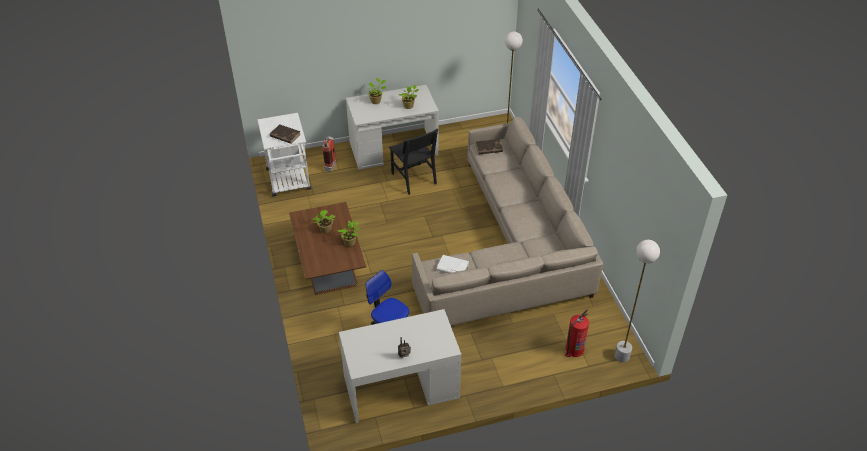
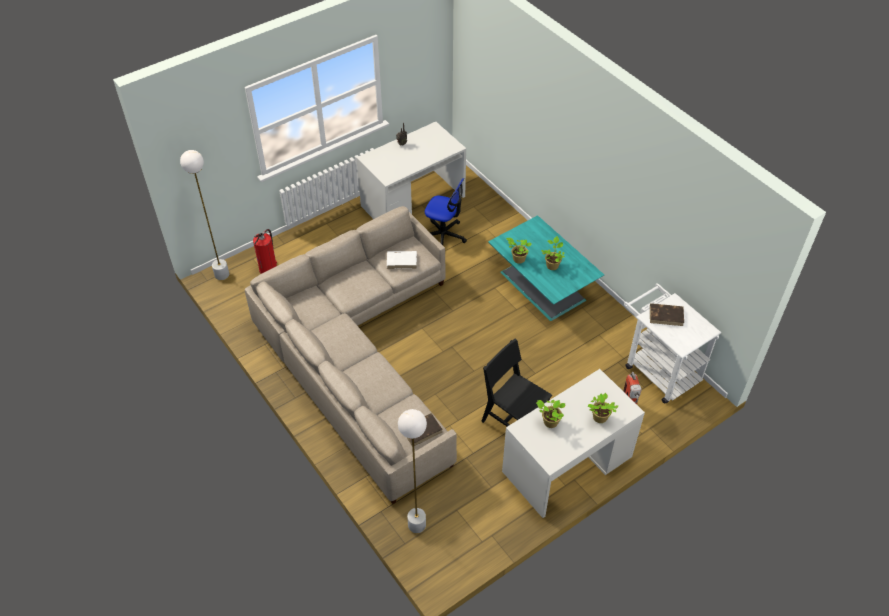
camera: 160 degrees right, 5 degrees up
brown coffee table [289,202,366,295] -> turquoise coffee table [488,215,604,321]

